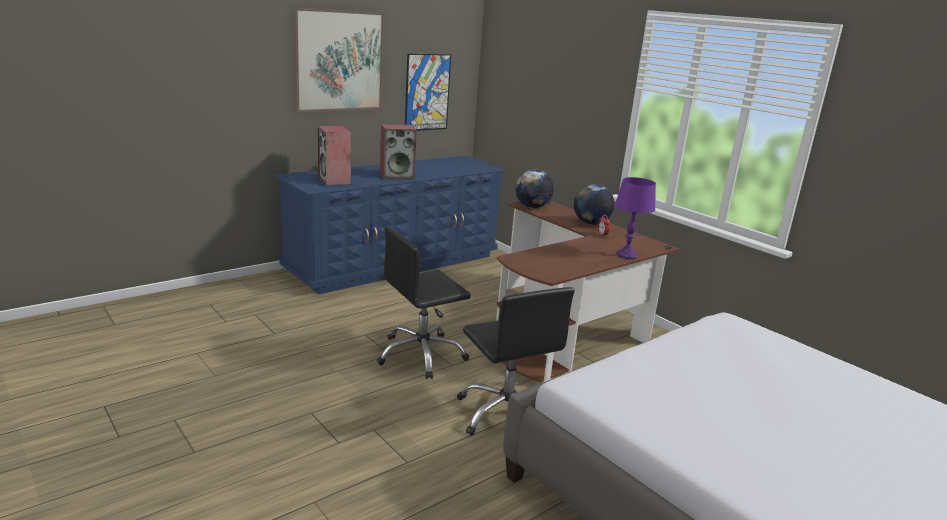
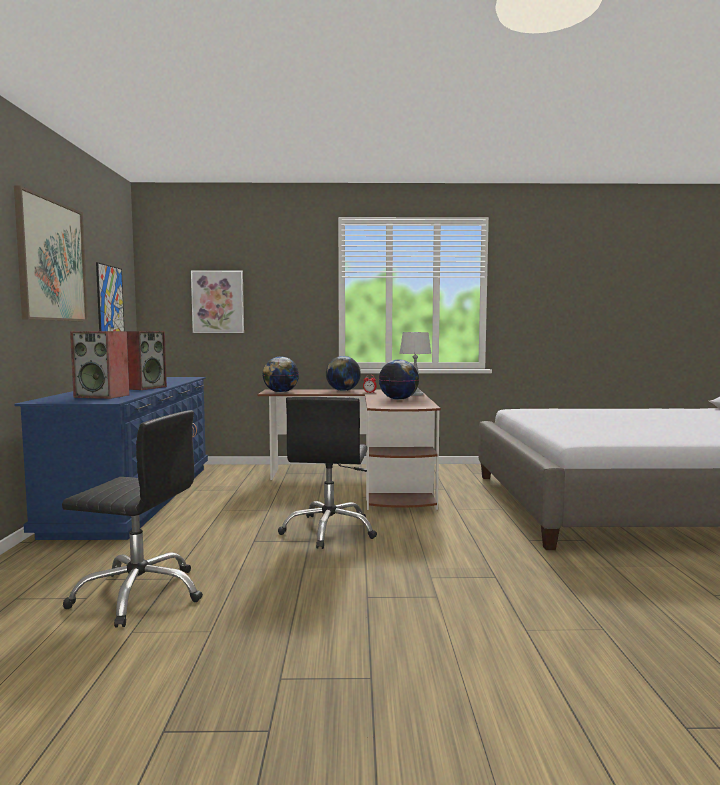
camera: 50 degrees left, 15 degrees down
black office chair [457,287,575,436] -> black office chair moved to [62,410,203,628]
purple table lamp [615,177,656,259] -> grey table lamp [399,332,432,396]
none -> picture [191,270,244,333]
none -> globe [379,359,419,400]

